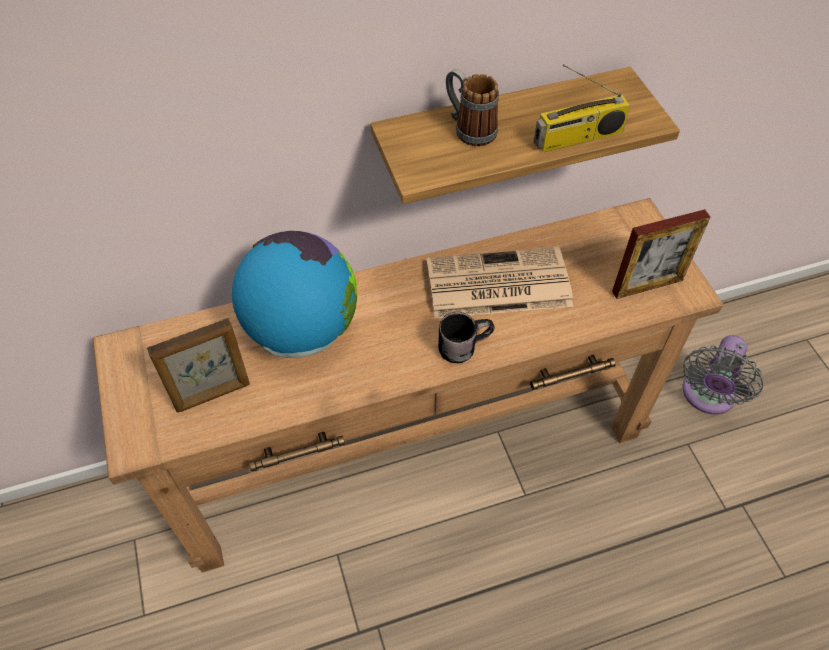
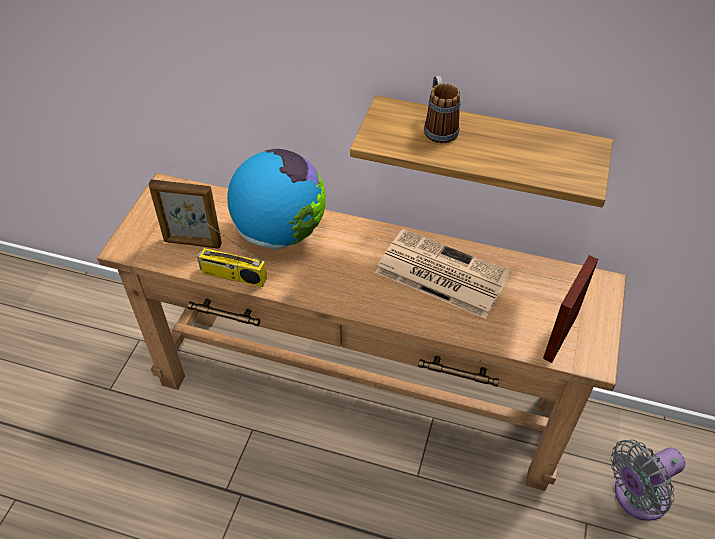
camera: 35 degrees right, 5 degrees down
black mug [438,312,495,363] -> none
radio [534,64,630,152] -> radio moved to [197,224,267,287]
picture frame [612,209,710,299] -> picture frame turned 105 degrees clockwise [543,255,598,363]

